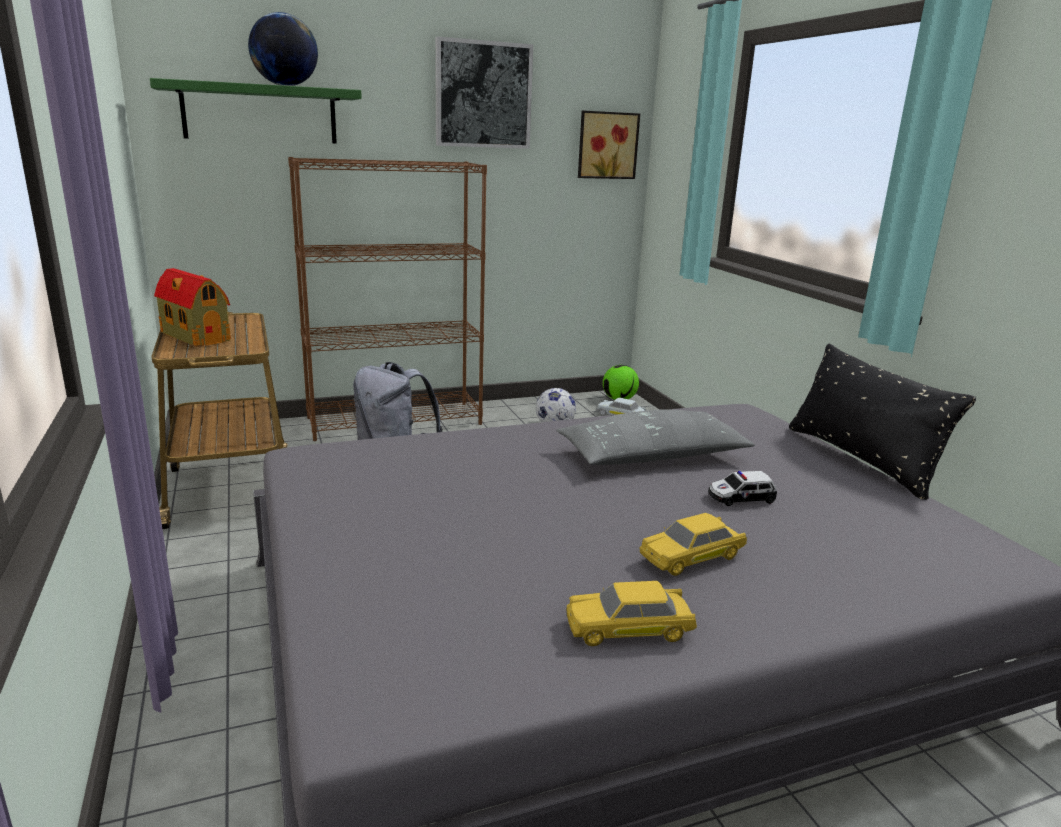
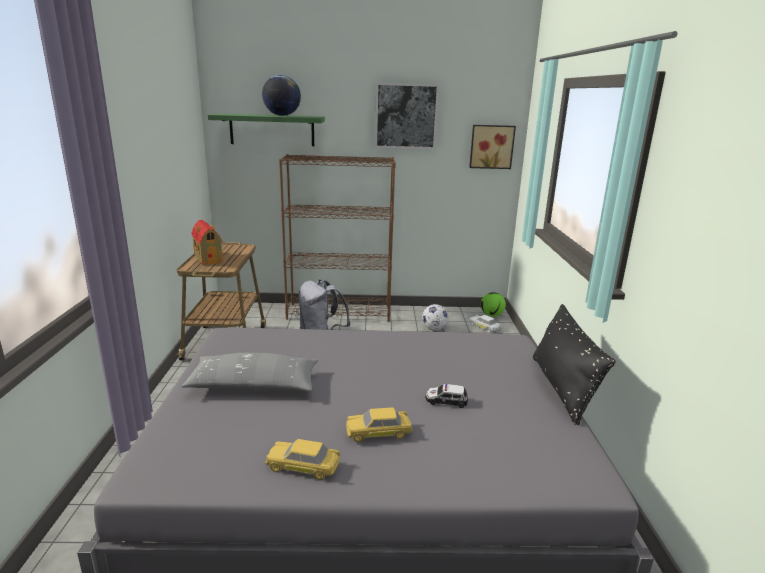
camera: 20 degrees right, 0 degrees up
grey pillow [556,410,755,465] -> grey pillow moved to [181,353,318,391]

